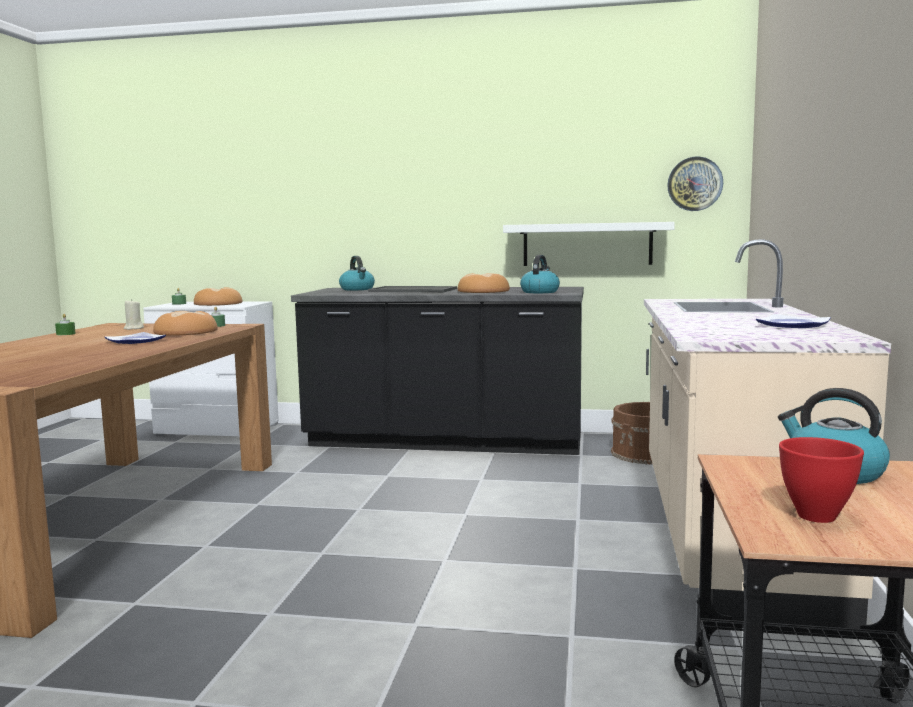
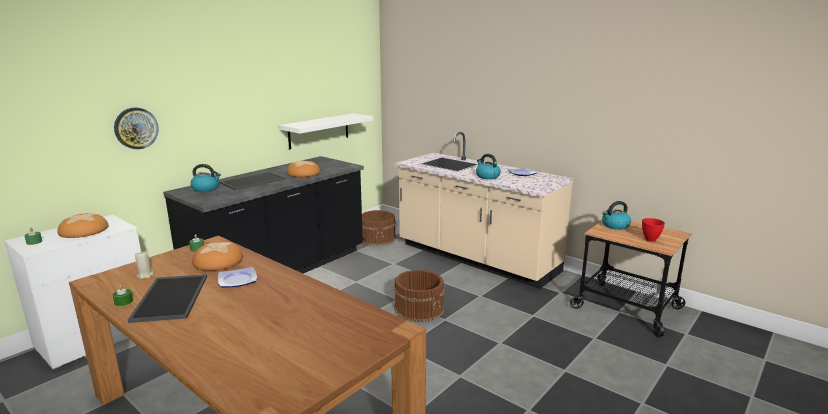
camera: 60 degrees left, 10 degrees up
kettle [520,255,560,293] -> kettle moved to [476,154,501,179]
wall clock [667,156,723,211] -> wall clock moved to [114,108,159,149]
none -> tray [128,274,207,323]
none -> brown bucket [394,270,445,322]

